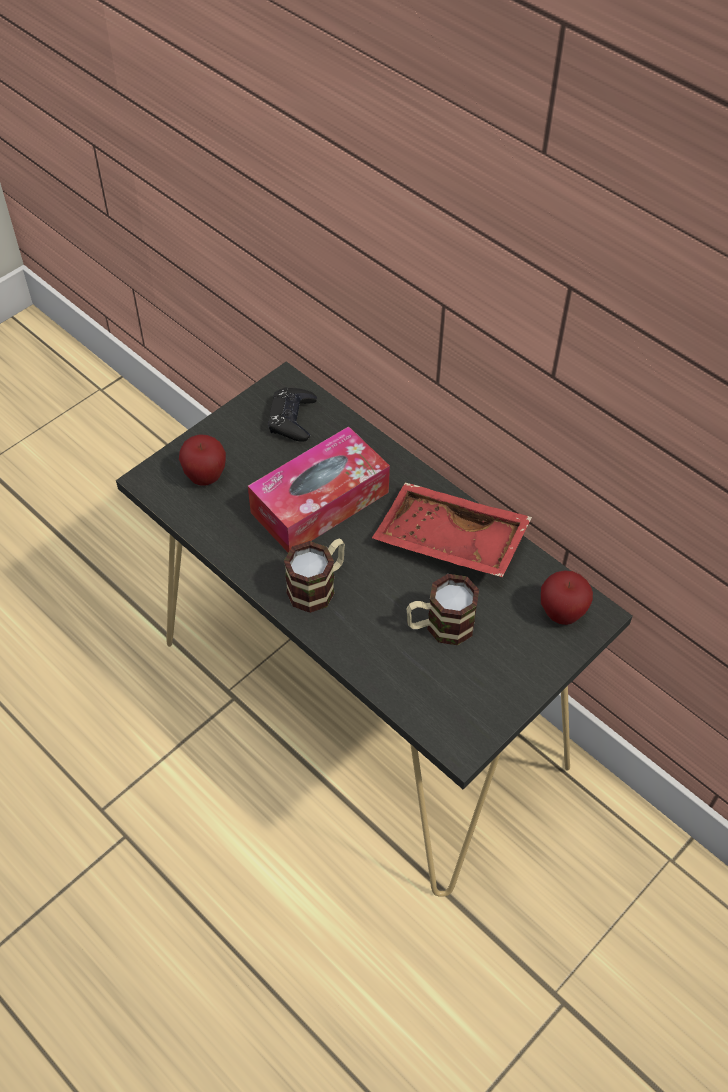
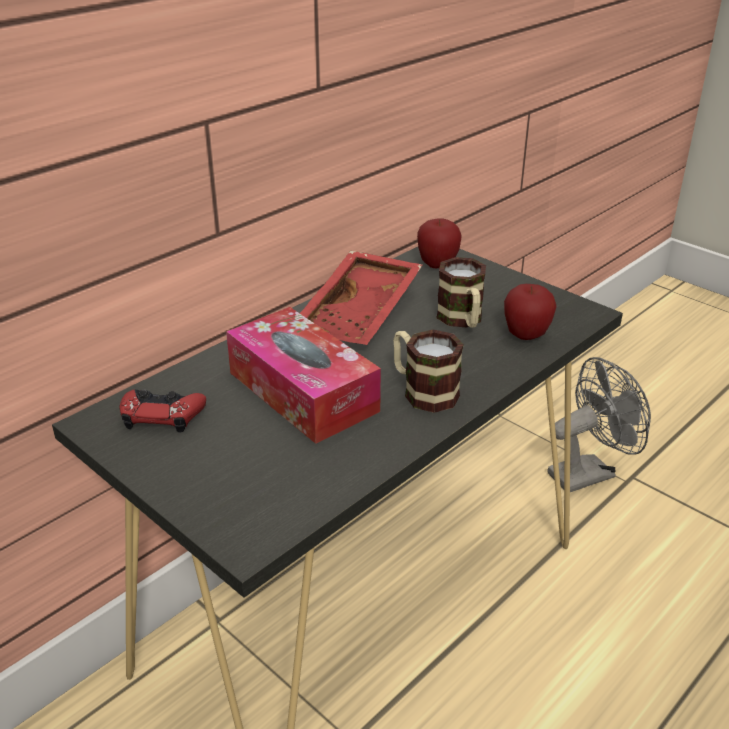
camera: 90 degrees left, 20 degrees down
apple [179,434,226,486] -> apple moved to [504,284,557,340]
black game controller [268,387,317,442] -> red game controller [120,389,206,433]
none -> grey fan [547,357,651,492]

